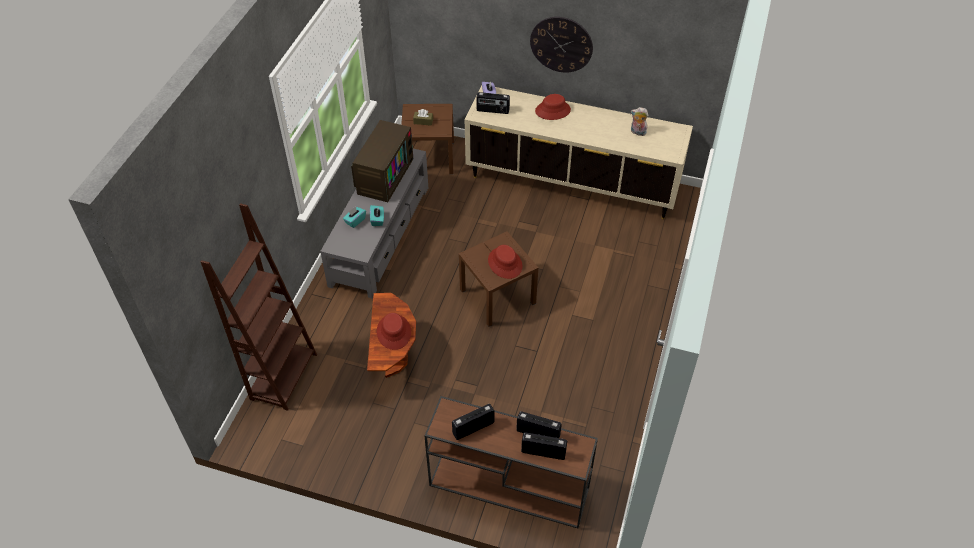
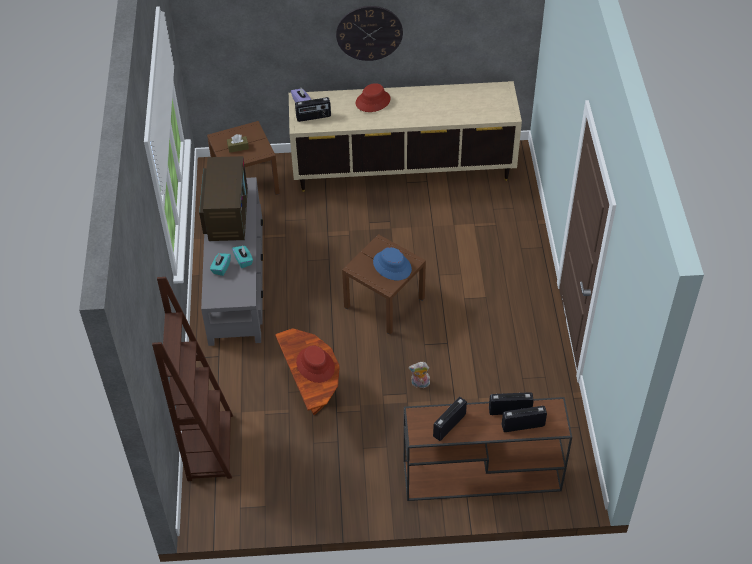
camera: 20 degrees left, 0 degrees up
red hat [488,245,522,279] -> blue hat [373,247,412,280]
plush toy [631,107,649,136] -> plush toy moved to [408,362,430,388]

